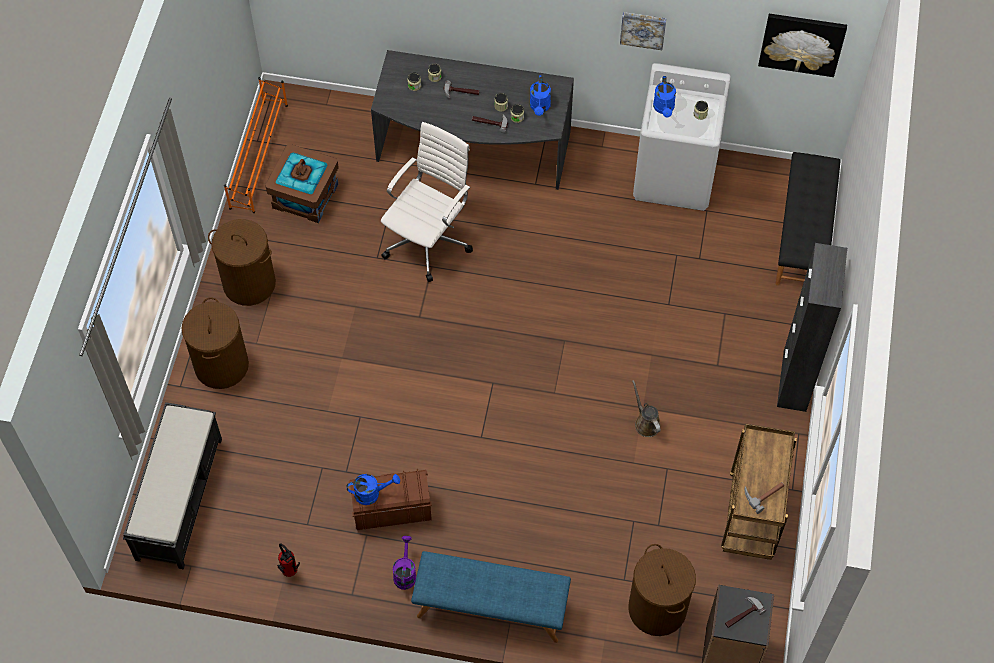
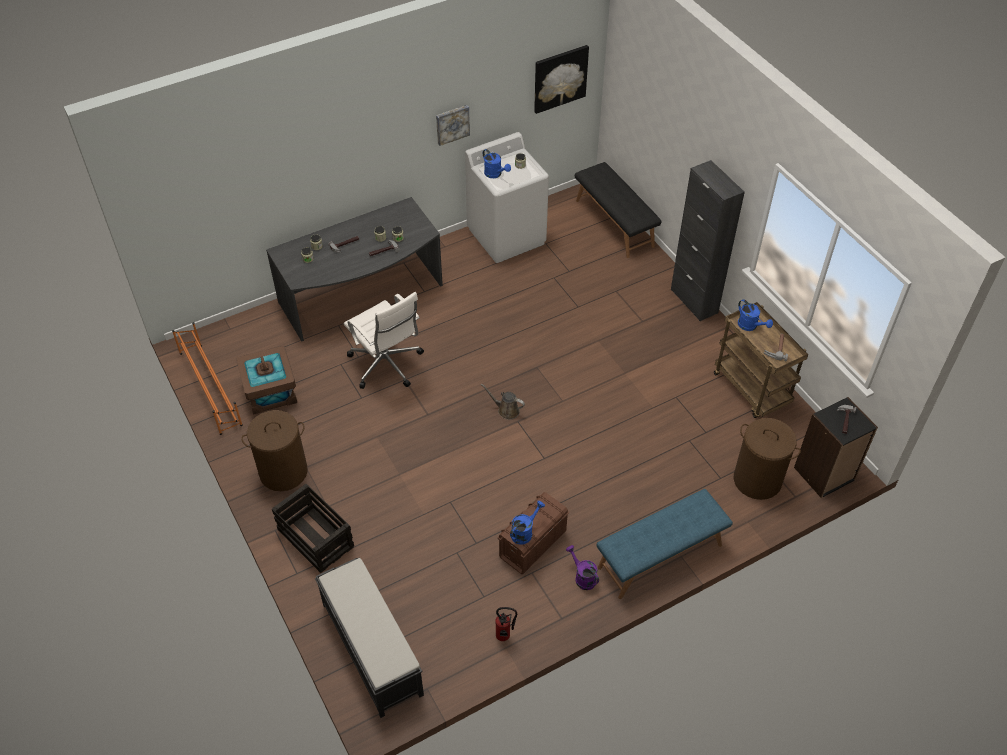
camera: 40 degrees left, 10 degrees down
brown laundry basket [181,297,249,389] -> crate [272,484,354,573]
white office chair [381,122,473,282] -> white office chair turned 150 degrees clockwise [344,292,424,389]
blue watering can [530,75,551,116] -> blue watering can moved to [738,299,773,331]
brown watering can [632,380,661,437] -> brown watering can moved to [481,383,525,420]

